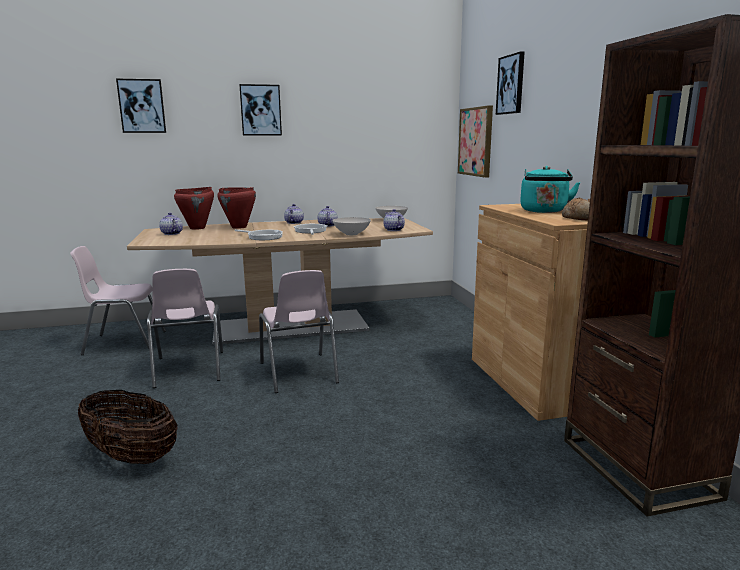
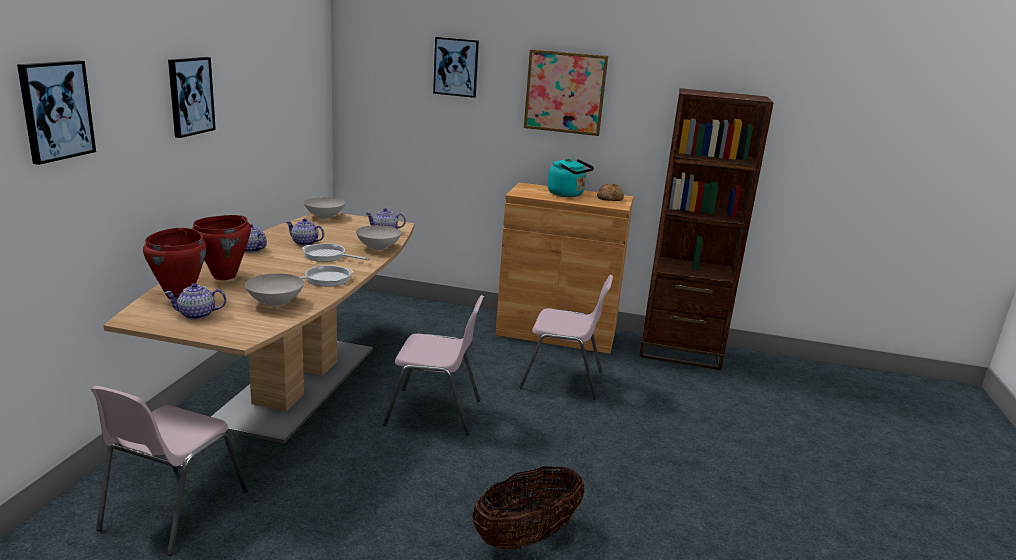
camera: 65 degrees left, 5 degrees up
pink chair [147,269,223,388] -> pink chair moved to [519,275,613,400]
picture [458,105,493,178] -> picture moved to [524,49,608,136]
none -> white bowl [245,274,304,306]

